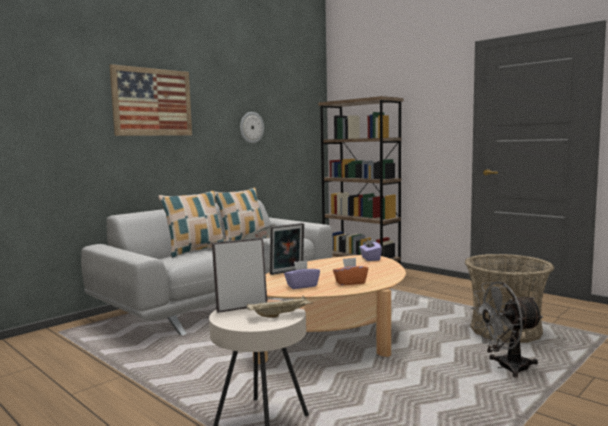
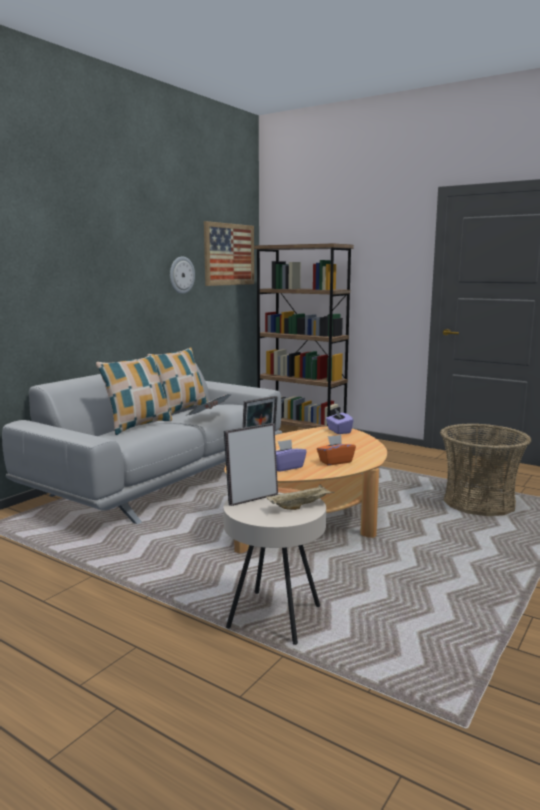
camera: 10 degrees left, 5 degrees up
picture [109,64,192,136] -> picture moved to [204,221,254,286]
grey fan [471,281,544,377] -> none

